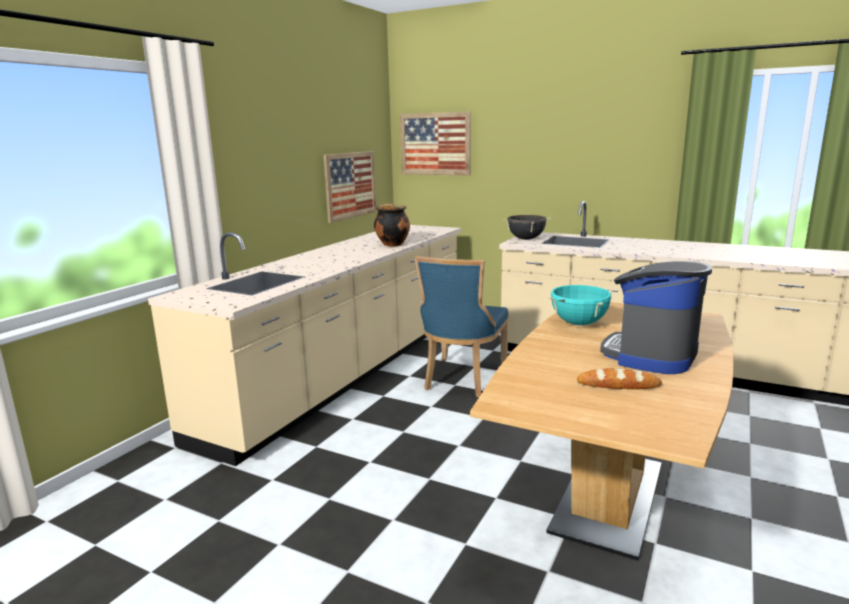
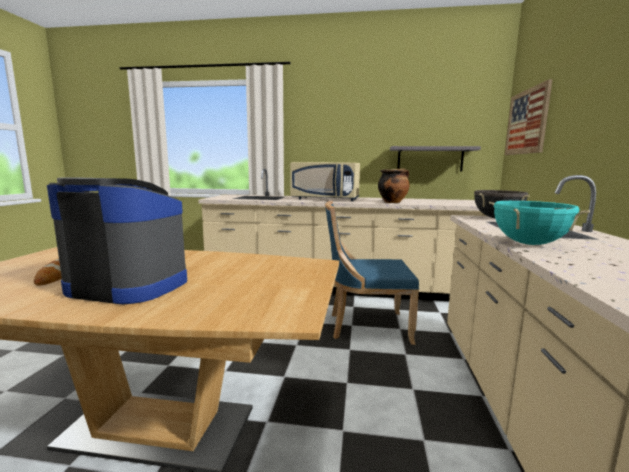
camera: 70 degrees right, 5 degrees down
picture [323,151,376,223] -> grey shelf [390,146,481,172]
turquoise cooking pot [548,285,612,325] -> turquoise cooking pot moved to [489,201,590,245]
none -> beige microwave [290,162,360,201]

